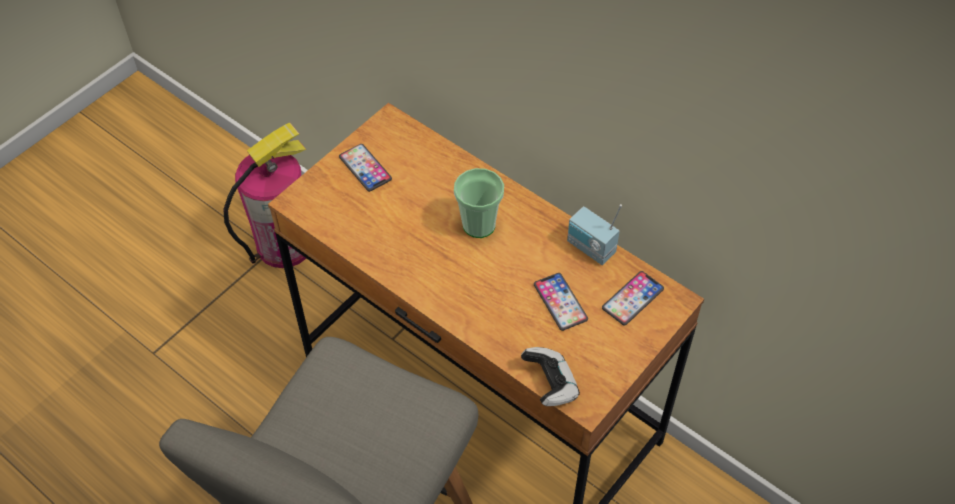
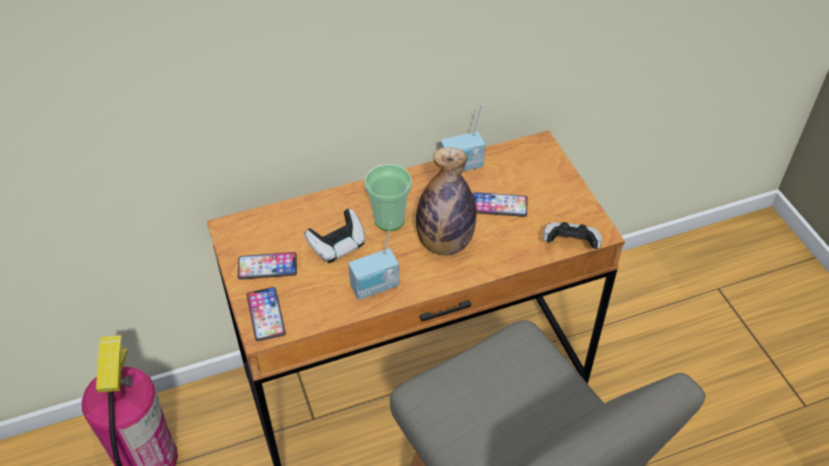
camera: 60 degrees left, 5 degrees down
phone [602,271,664,326] -> phone moved to [247,287,286,341]
none -> game controller [304,209,365,263]
none -> radio [348,222,399,300]
none -> bottle [416,147,476,255]

